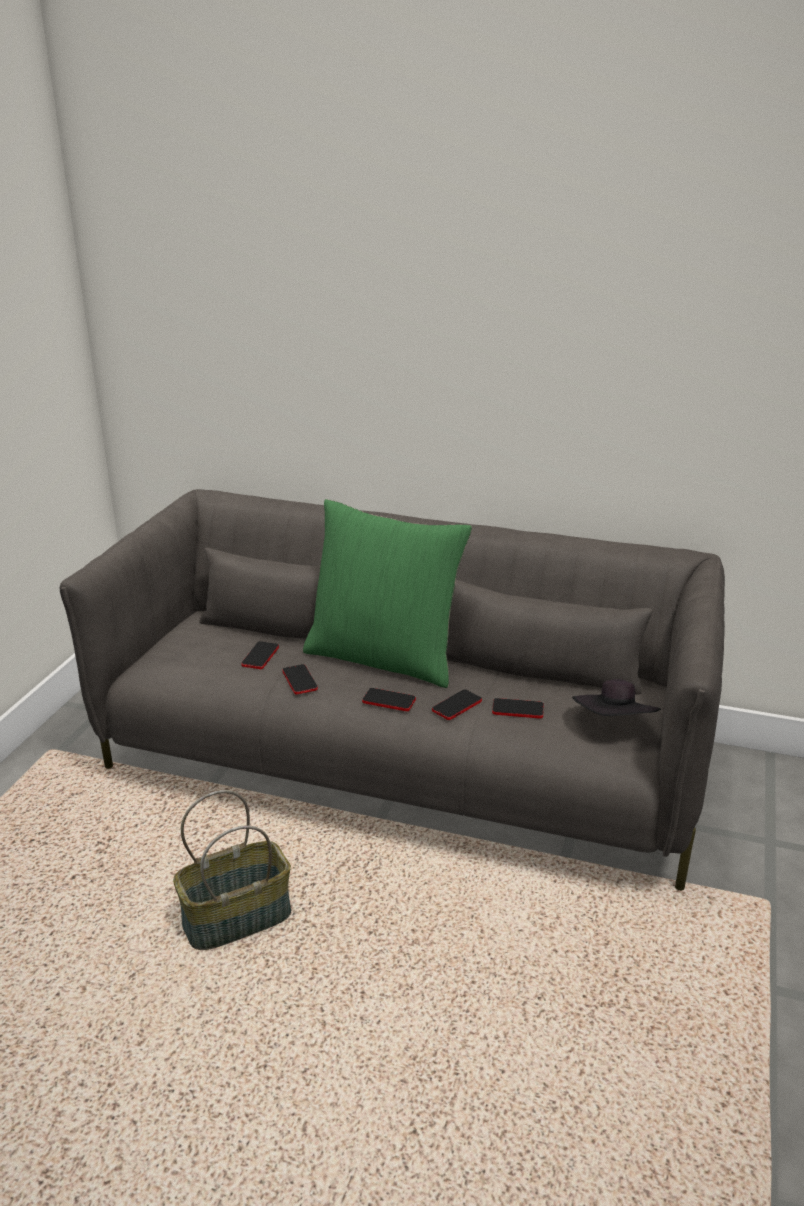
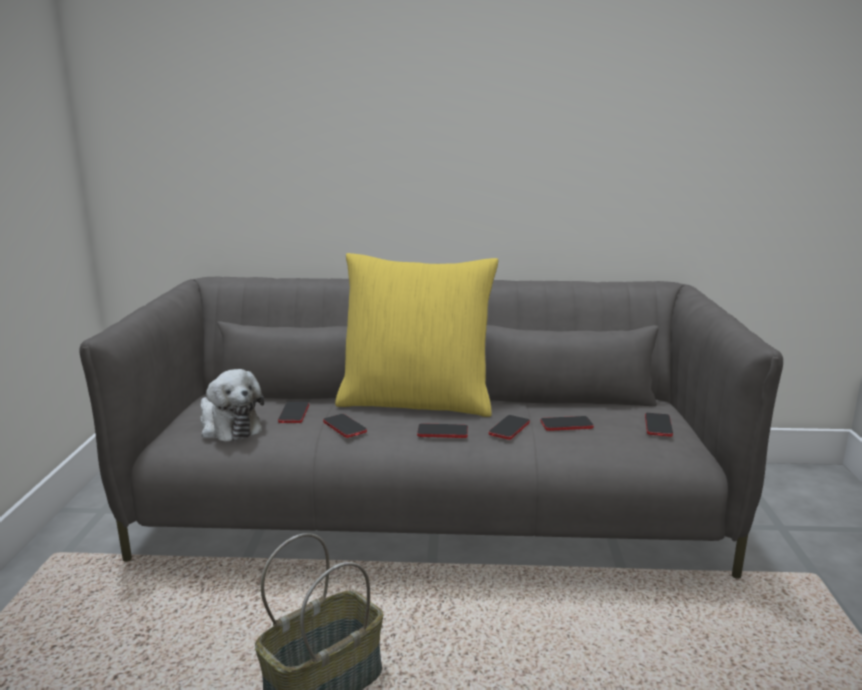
camera: 15 degrees left, 10 degrees down
green pillow [303,499,472,688] -> yellow pillow [335,253,499,417]
black hat [572,679,661,716] -> phone [645,413,673,437]
none -> plush toy [200,369,264,441]

